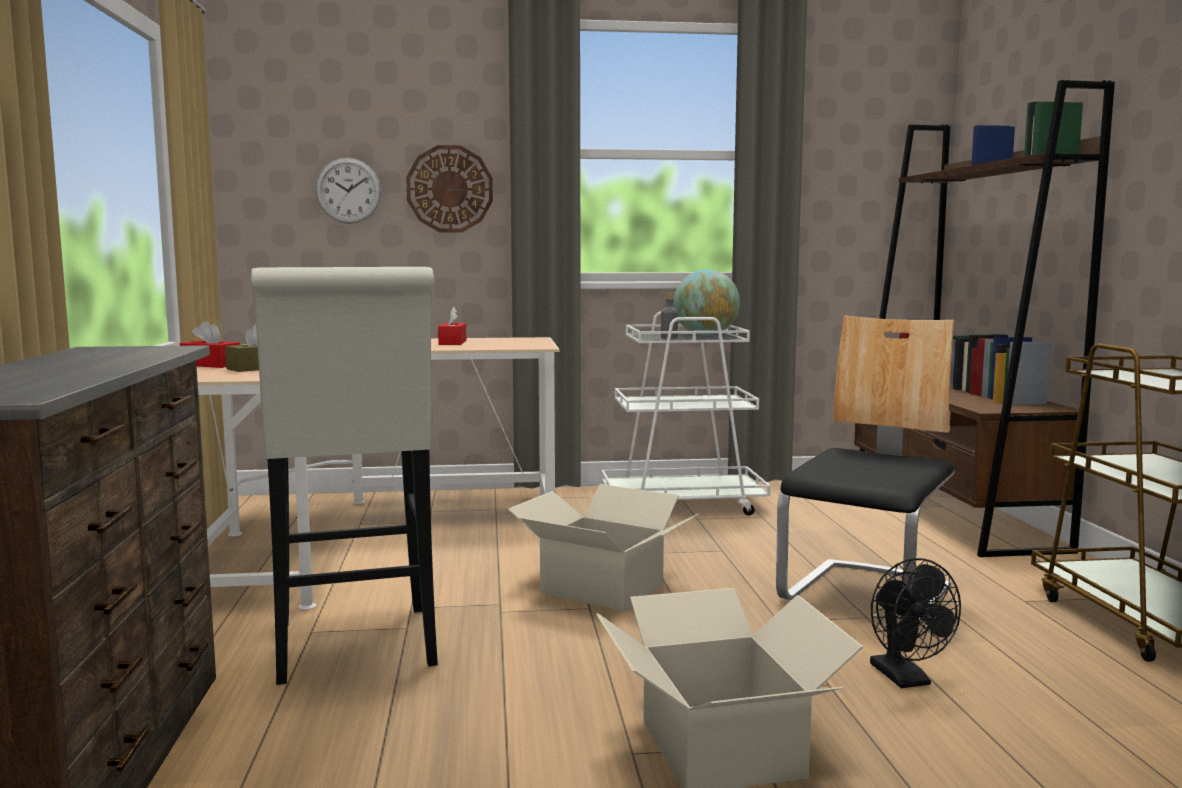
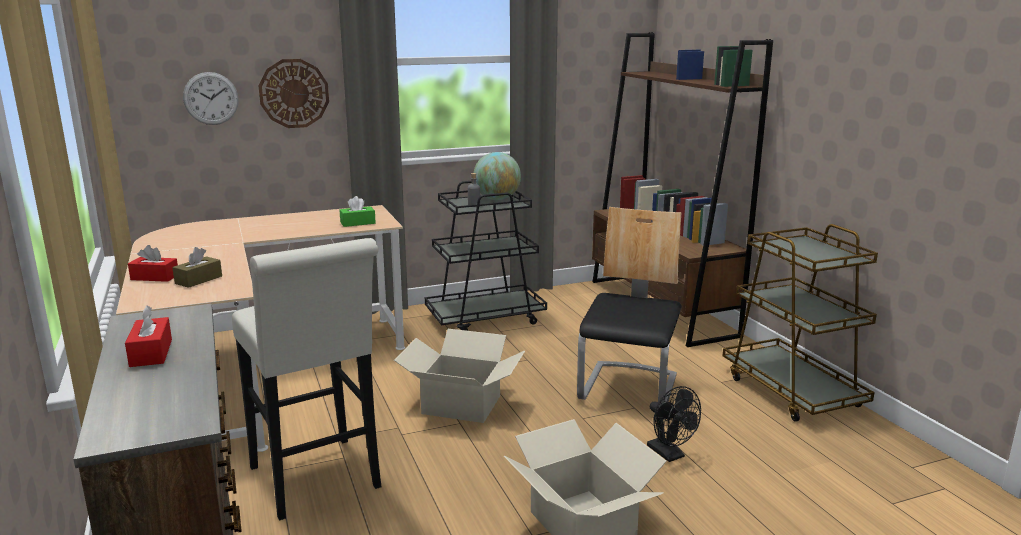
camera: 15 degrees left, 10 degrees up
red tissue box [438,307,466,345] -> red tissue box moved to [125,306,172,367]
white cart [601,311,771,516] -> black cart [425,181,547,331]
none -> green tissue box [340,196,376,227]

